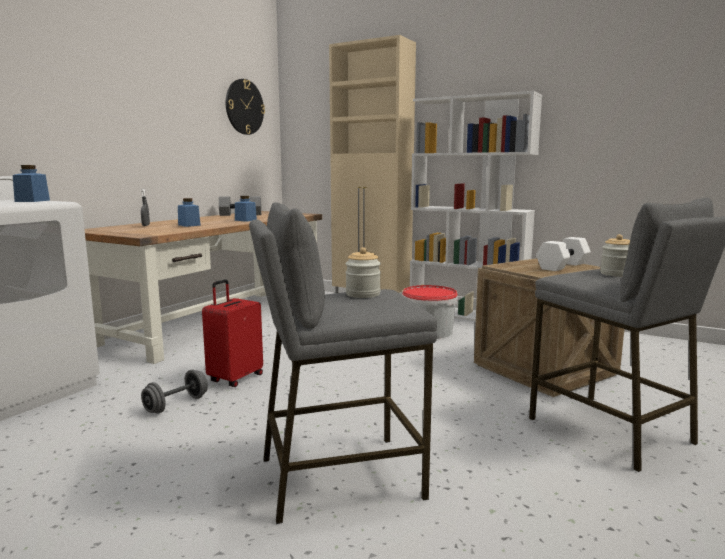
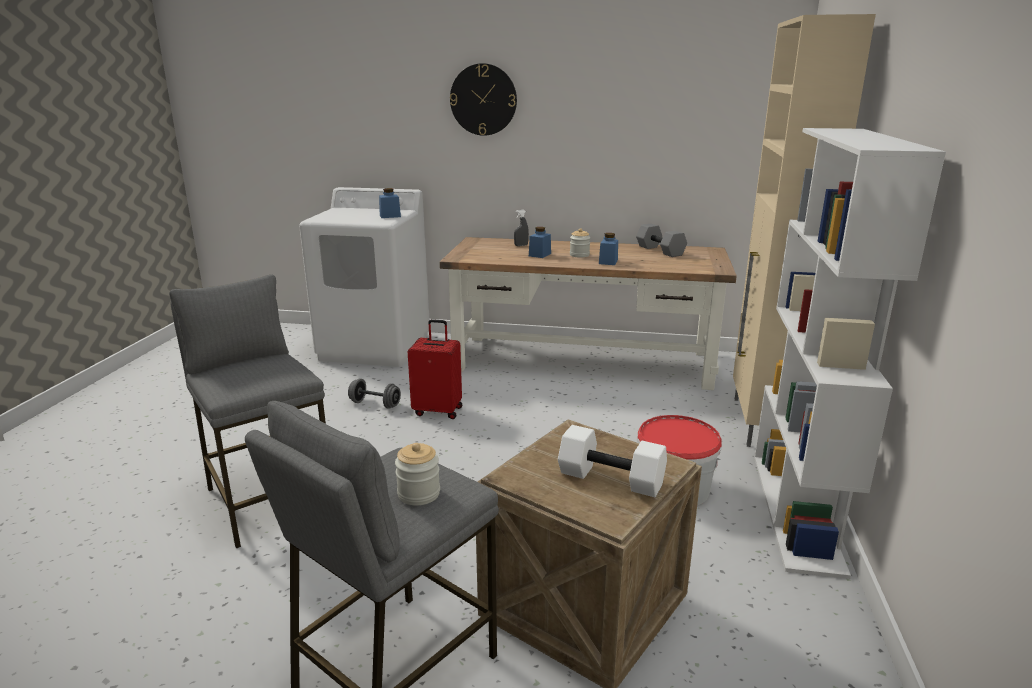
camera: 70 degrees right, 10 degrees up
wall clock [226,79,265,135] -> wall clock moved to [450,63,517,136]
jar [345,247,381,298] -> jar moved to [570,228,590,258]

